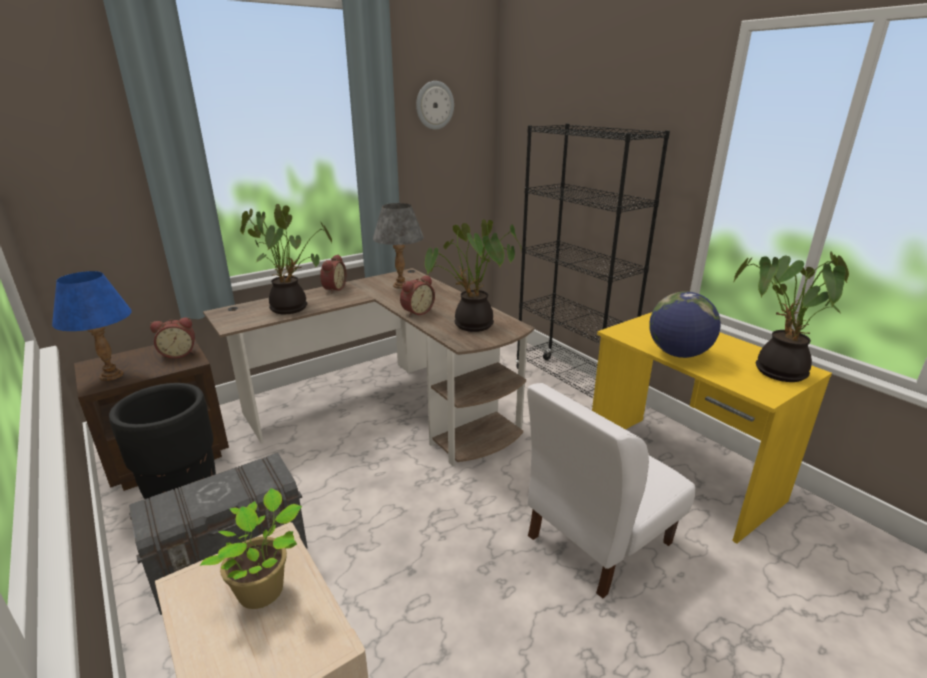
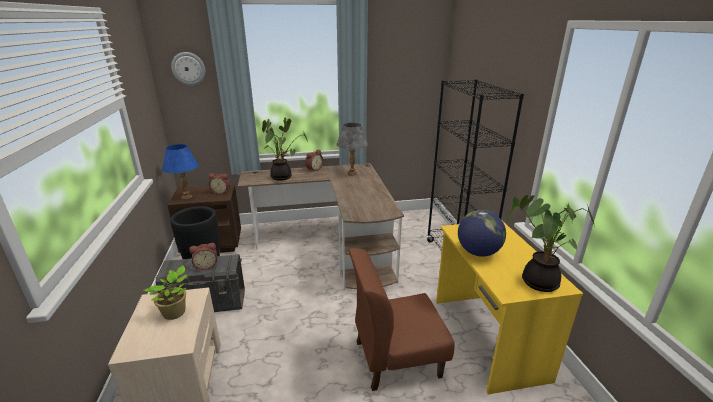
camera: 25 degrees right, 0 degrees up
alarm clock [400,275,435,317] -> alarm clock moved to [189,243,217,270]
wall clock [416,81,454,130] -> wall clock moved to [171,52,205,85]
potted plant [425,219,522,332] -> none
white chair [527,383,695,599] -> brown chair [349,248,455,391]

